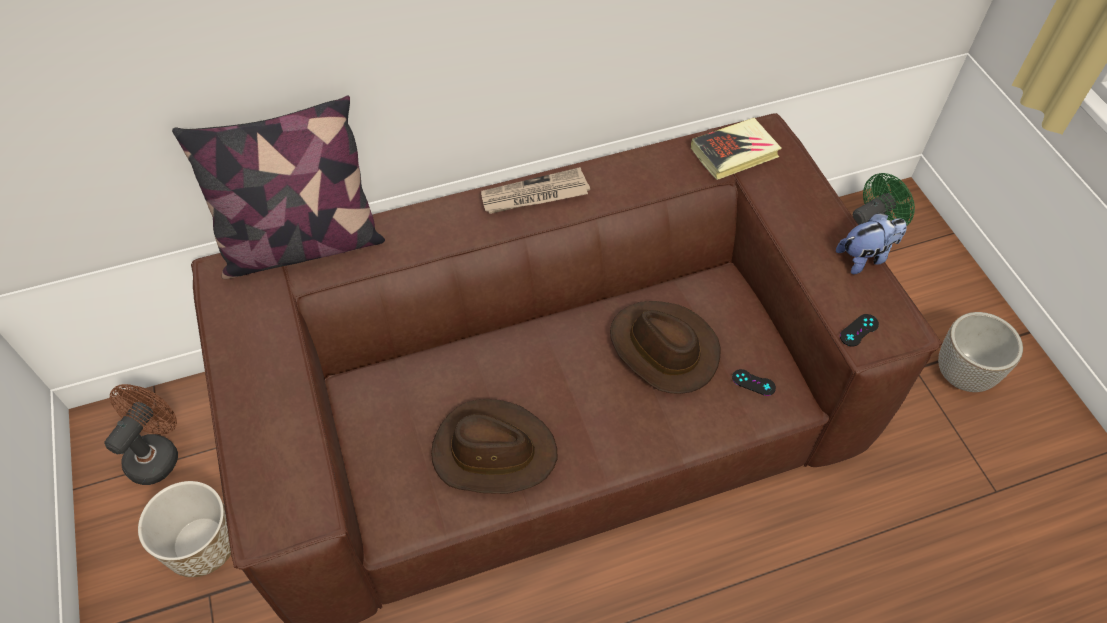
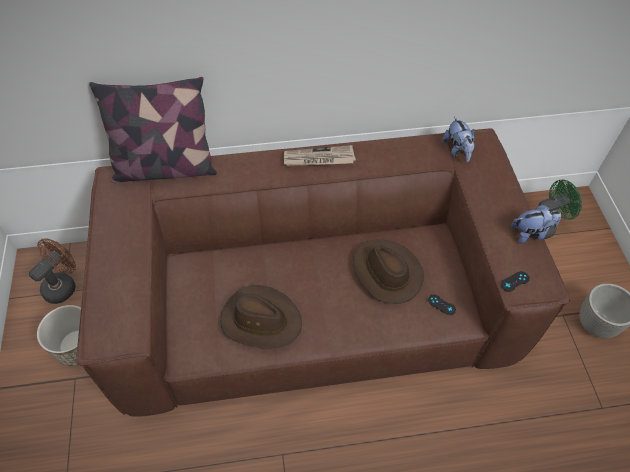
camera: 10 degrees right, 0 degrees up
book [691,118,782,180] -> plush toy [443,117,475,162]

